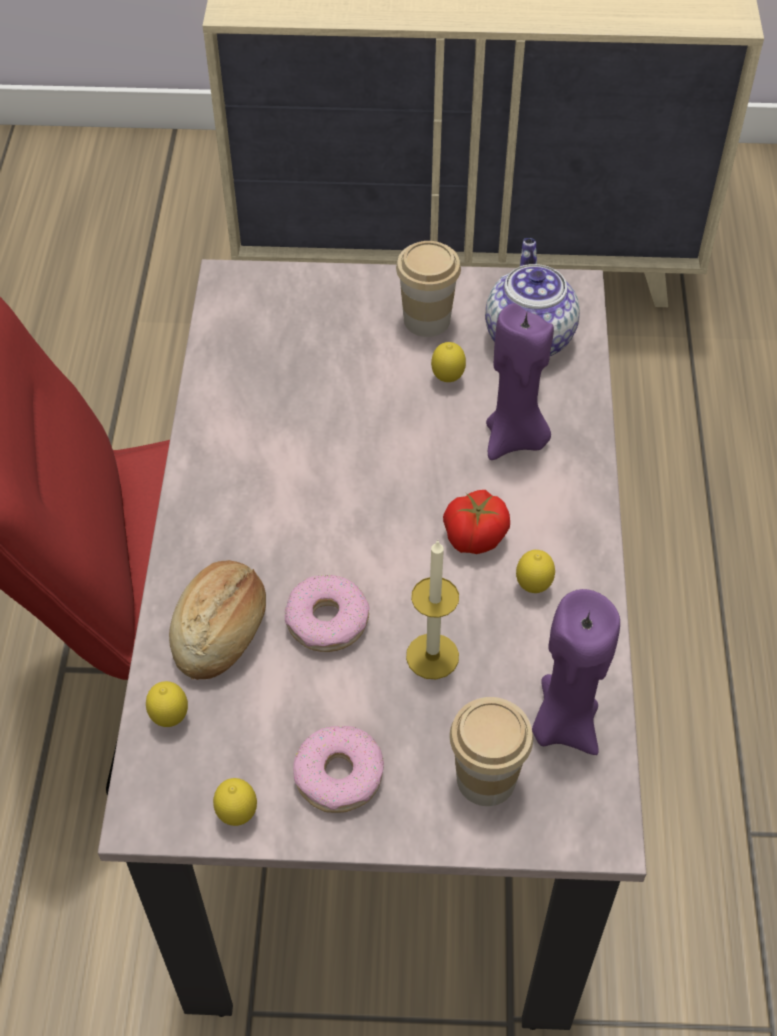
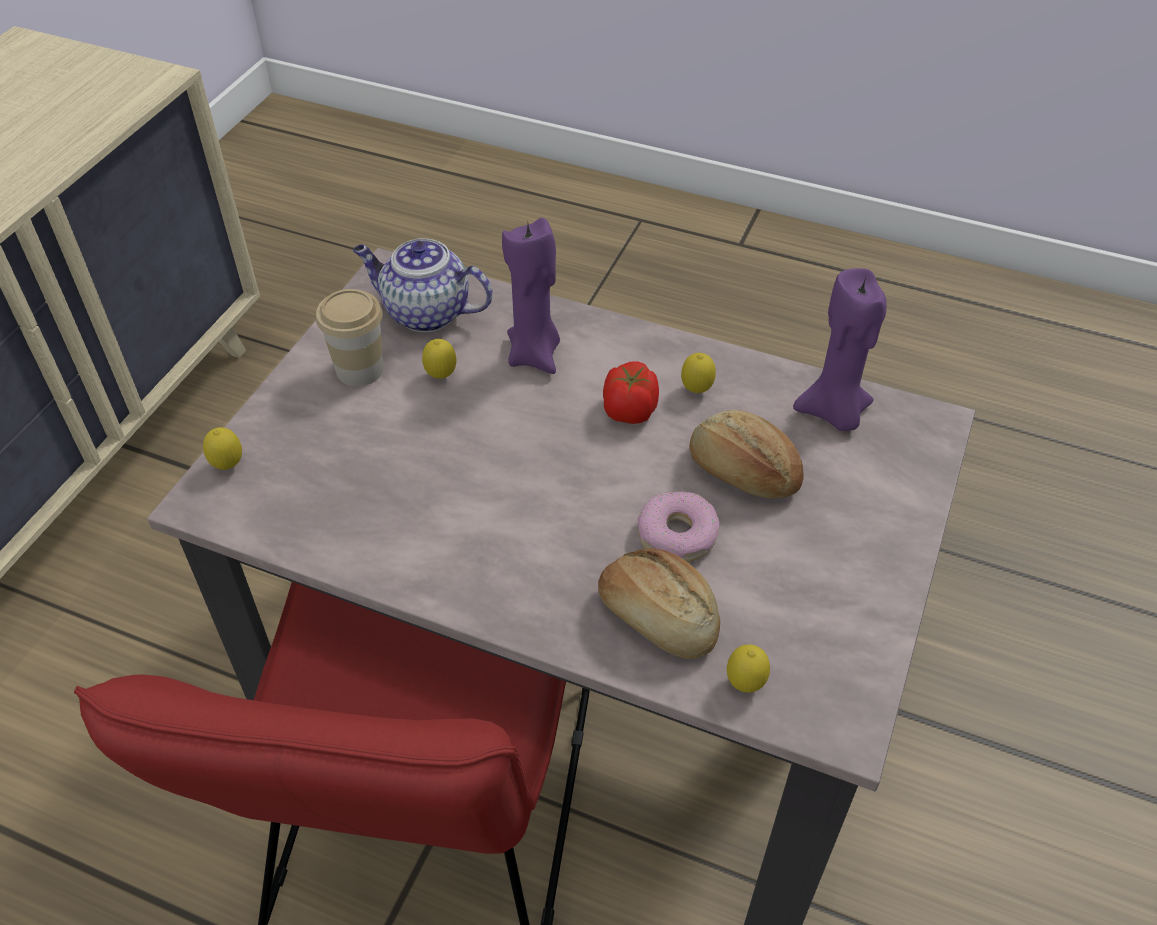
camera: 70 degrees left, 5 degrees down
lemon [213,778,257,826] -> lemon moved to [203,427,242,470]
donut [293,726,384,813] -> none
candle [406,540,459,679] -> bread [689,410,804,498]
cup [450,697,533,806] -> none

